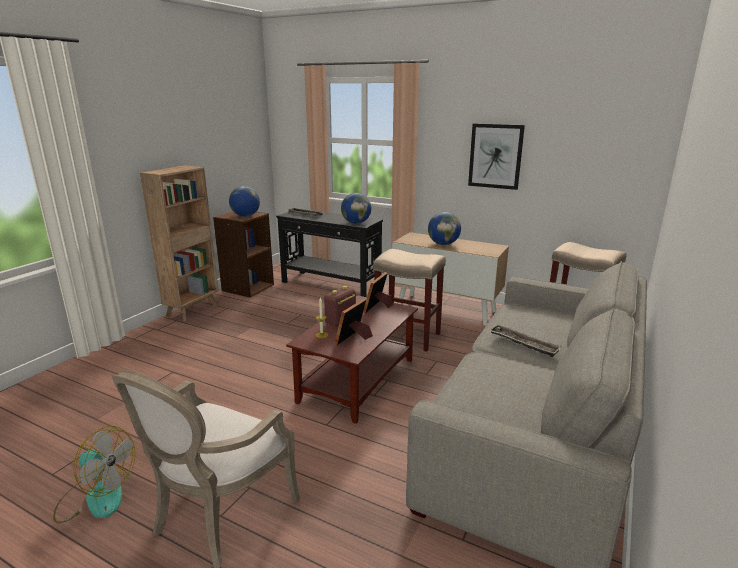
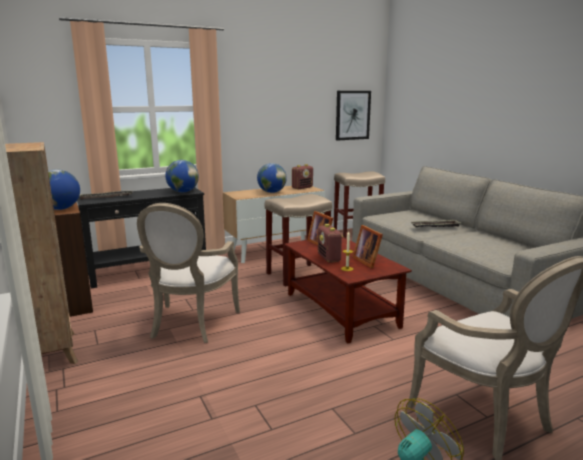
camera: 55 degrees left, 5 degrees down
picture [468,124,525,190] -> picture moved to [336,91,371,141]
none -> armchair [137,203,240,343]
none -> radio [292,164,313,189]

